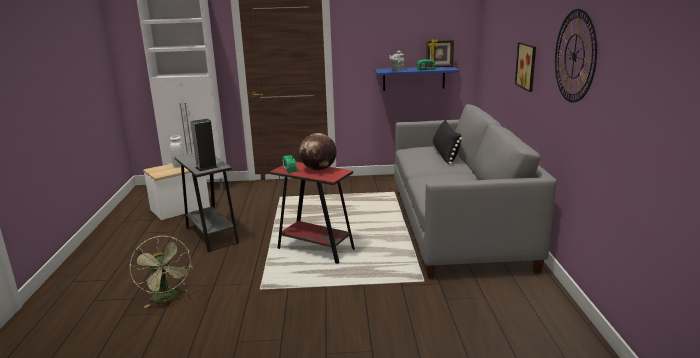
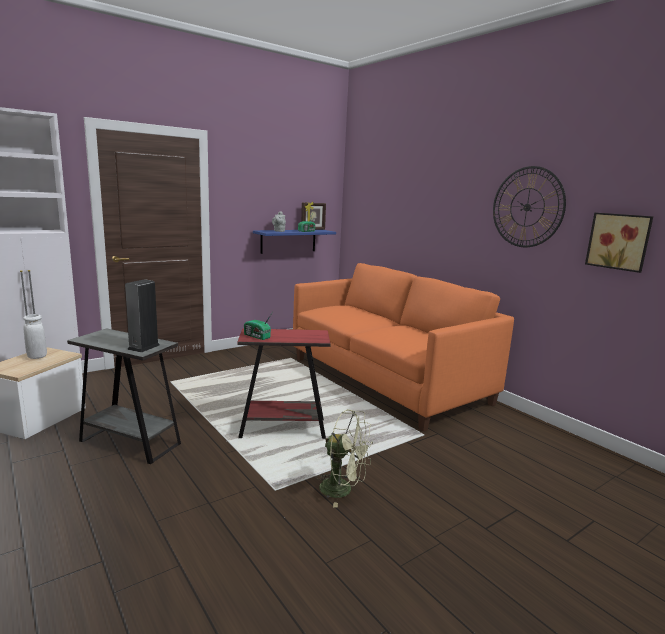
camera: 35 degrees left, 5 degrees down
green fan [130,236,192,308] -> green fan moved to [316,409,373,507]
globe [299,133,337,171] -> none
grey sofa [394,104,557,278] -> orange sofa [293,263,514,431]
black pillow [433,120,462,164] -> none
picture [515,42,536,92] -> picture moved to [585,213,653,273]

